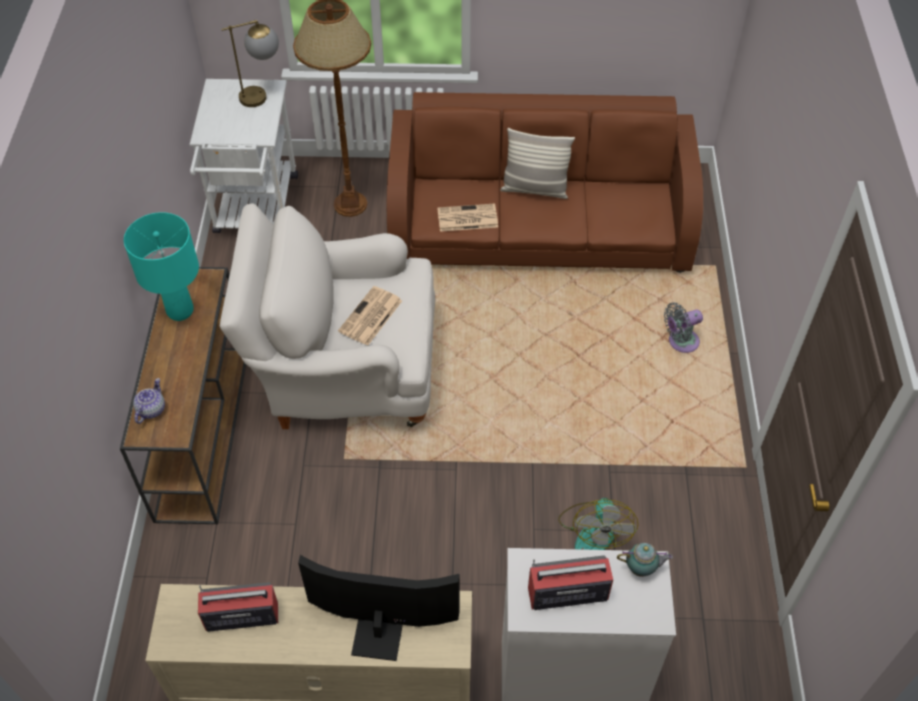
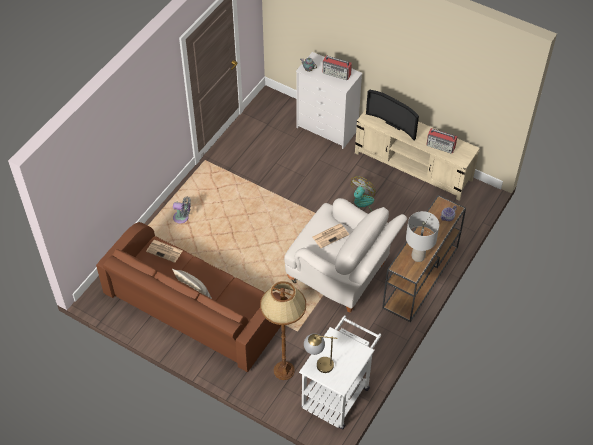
camera: 150 degrees left, 0 degrees up
turquoise table lamp [124,212,199,321] -> grey table lamp [406,211,439,262]
newspaper [437,203,498,232] -> newspaper moved to [146,240,183,263]
fan [558,498,638,550] -> fan moved to [351,176,376,211]

